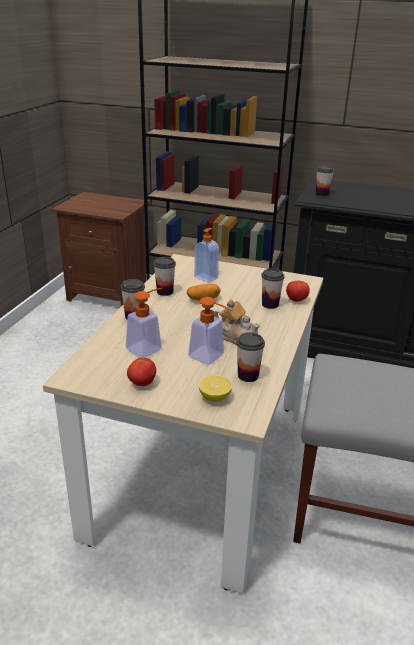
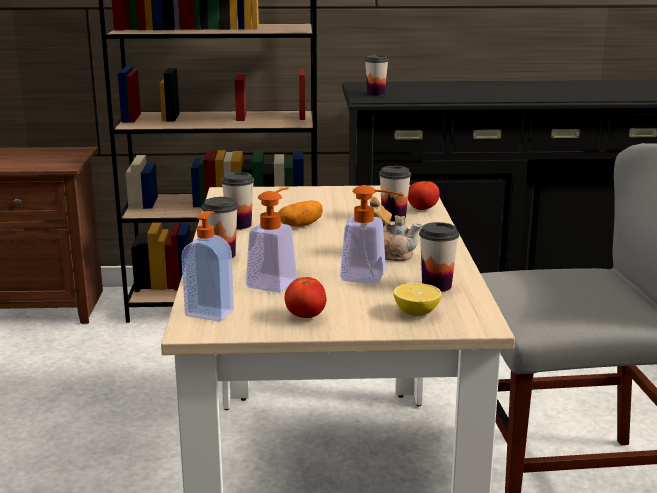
camera: 20 degrees left, 10 degrees down
soap dispenser [194,228,219,283] -> soap dispenser moved to [181,211,234,322]

